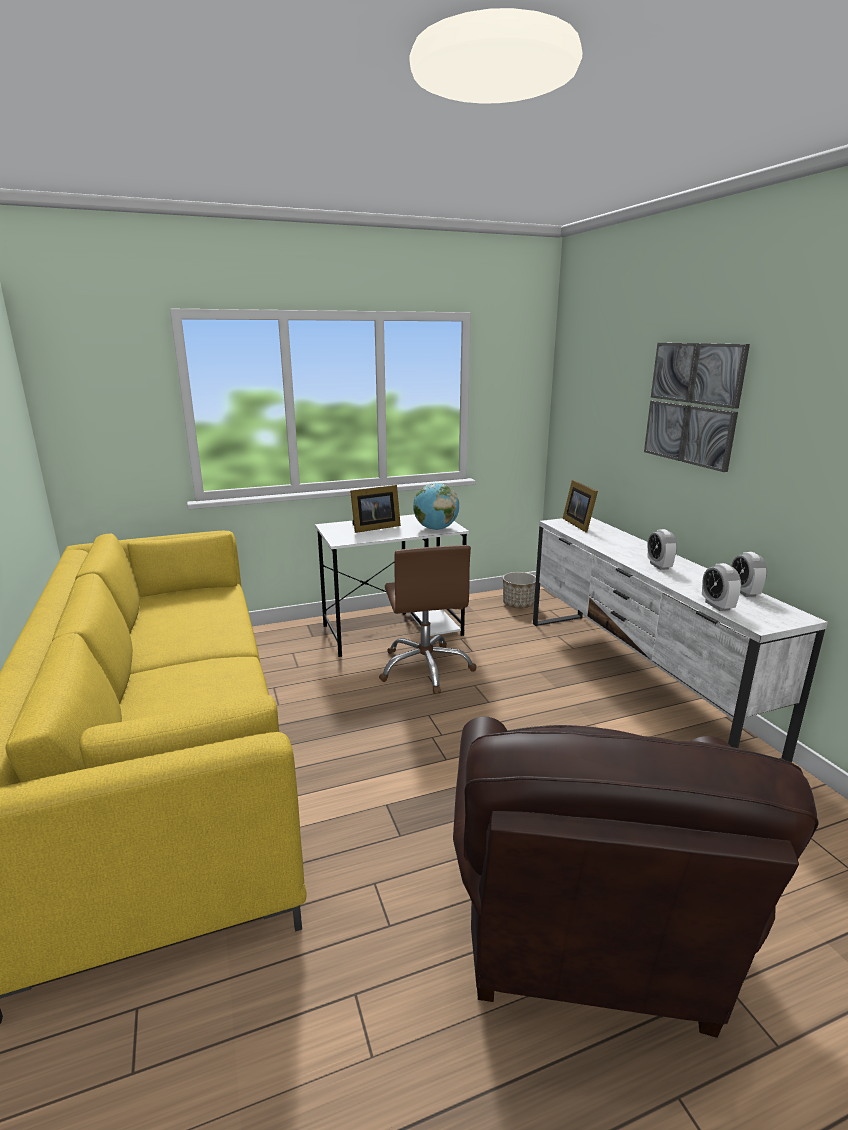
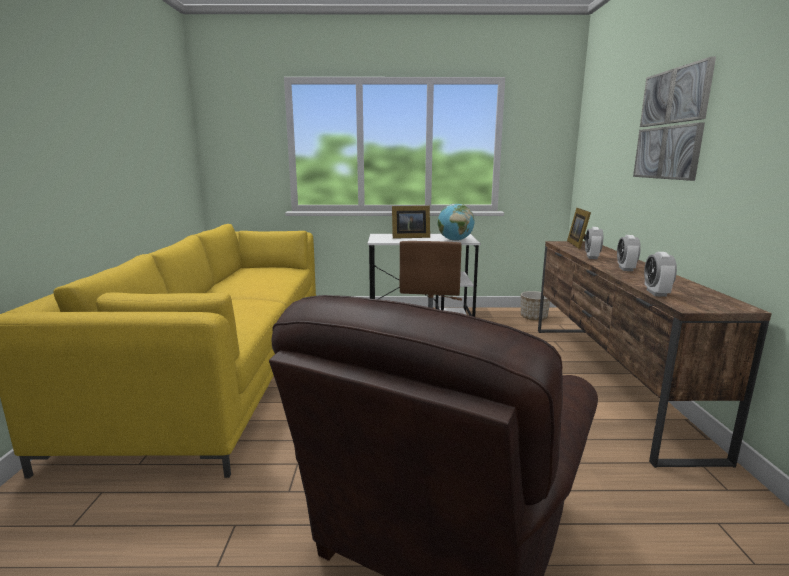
camera: 20 degrees right, 5 degrees down
white tv stand [533,517,828,763] -> brown tv stand [538,241,772,468]
alarm clock [731,552,767,597] -> alarm clock moved to [585,227,603,259]

